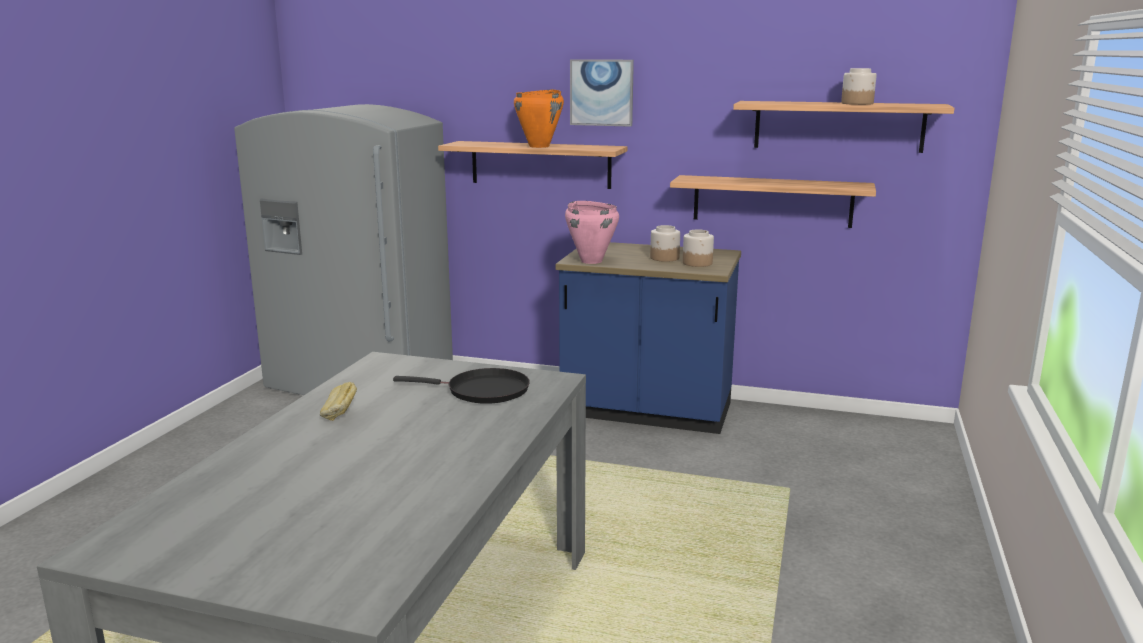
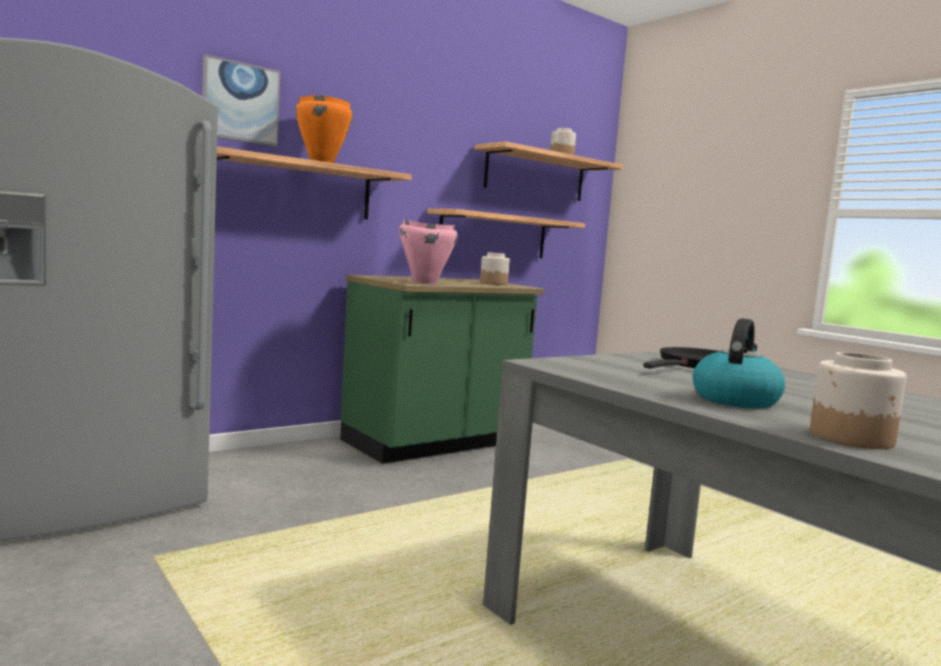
camera: 55 degrees left, 10 degrees down
bread [320,382,357,421] -> kettle [693,318,785,408]
blue counter [555,242,741,434] -> green counter [340,275,544,464]
picture [570,59,634,127] -> picture moved to [202,54,280,147]
jar [650,225,680,262] -> jar moved to [810,352,907,449]

